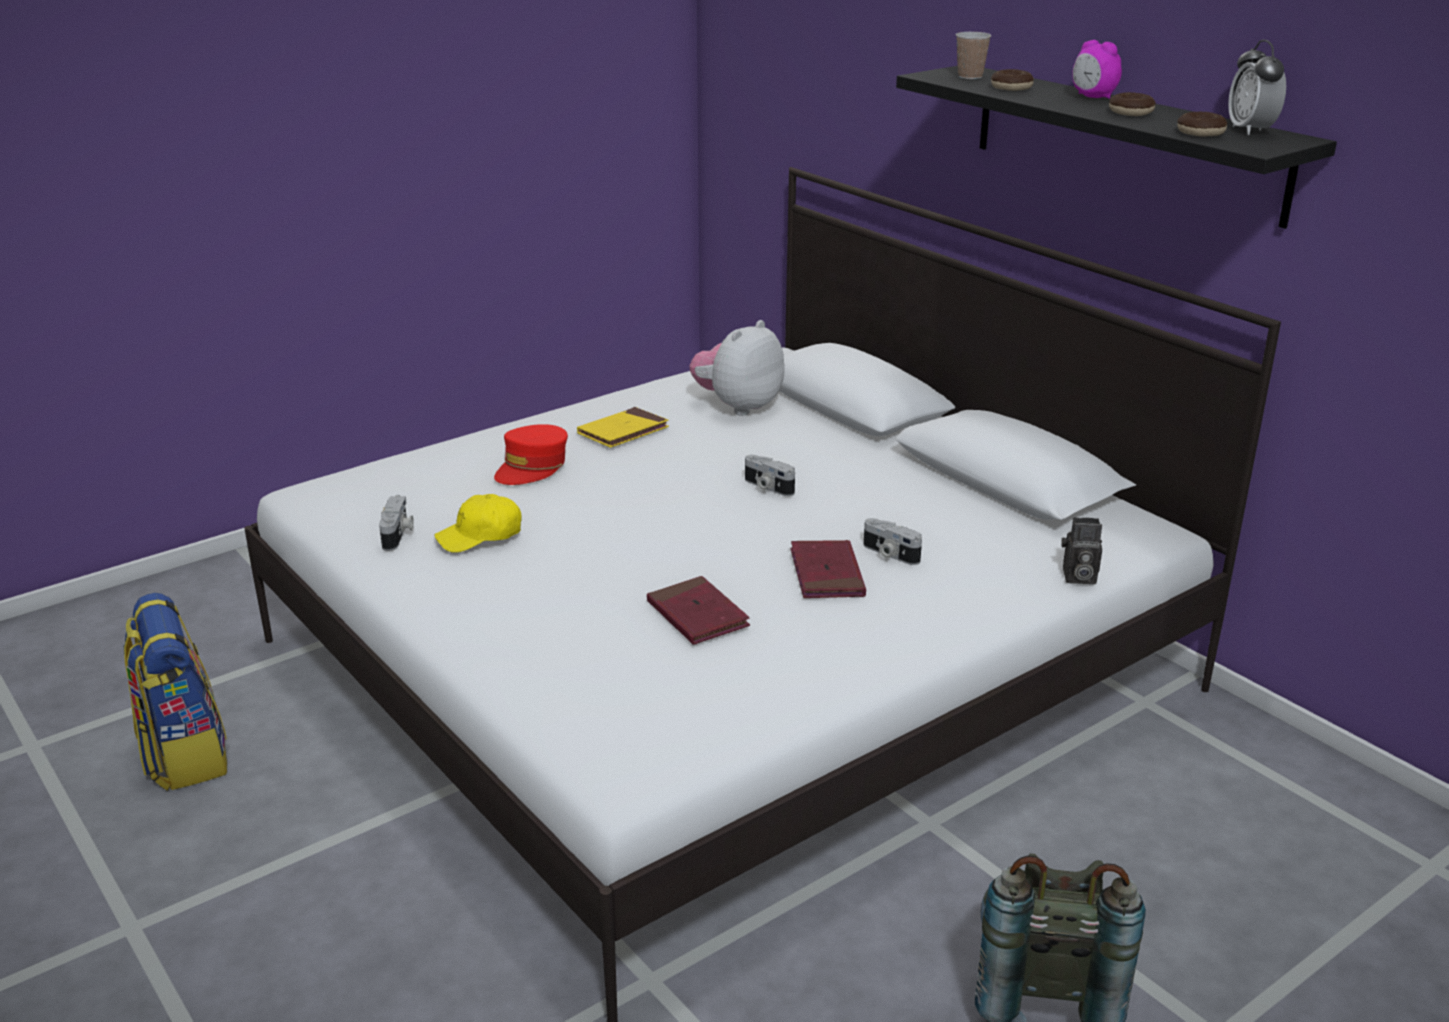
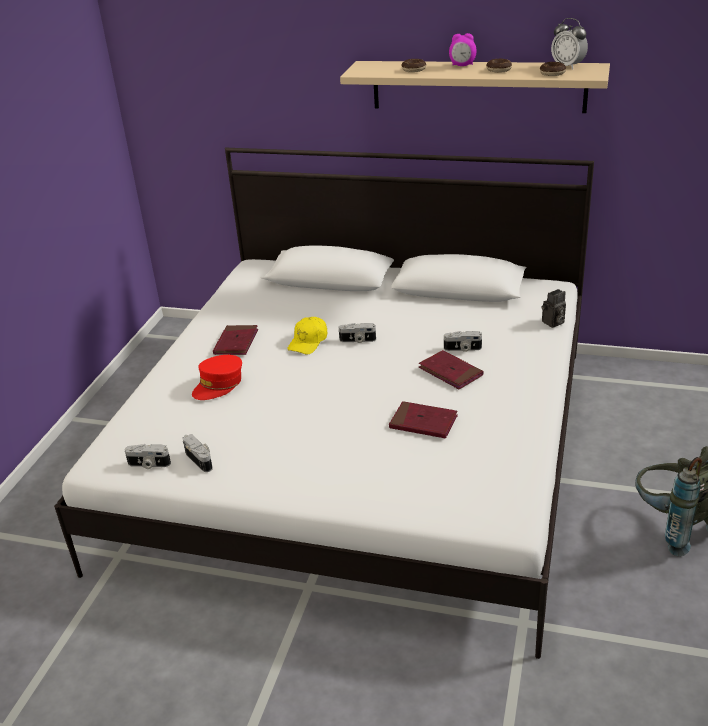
camera: 35 degrees left, 5 degrees up
backpack [123,593,227,791] -> none
yellow cap [434,494,522,553] -> yellow cap moved to [287,317,327,354]
red cap [494,424,568,485] -> red cap turned 45 degrees clockwise [192,355,242,400]
yellow book [577,407,669,448] -> red book [213,325,258,355]
plush toy [689,320,785,416] -> none
black shelf [896,66,1337,229] -> beige shelf [340,61,610,113]
cup [956,32,991,79] -> none
none -> camera [124,444,171,469]

